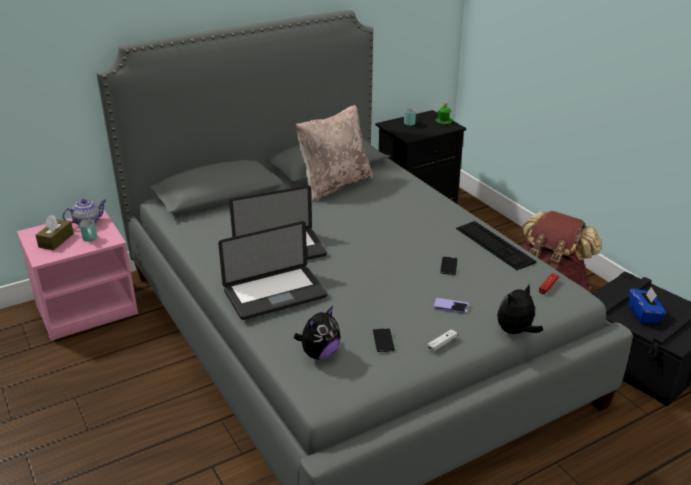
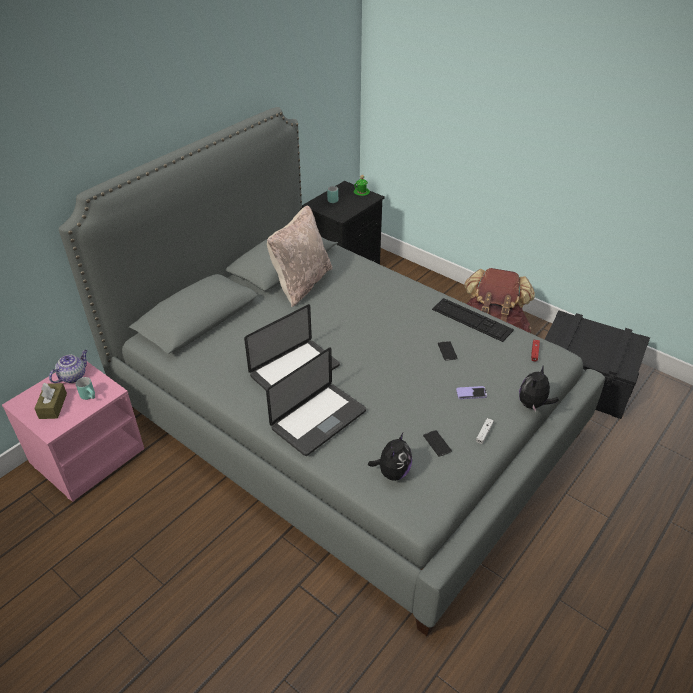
camera: 20 degrees left, 10 degrees up
blue tissue box [629,286,666,324] -> none

